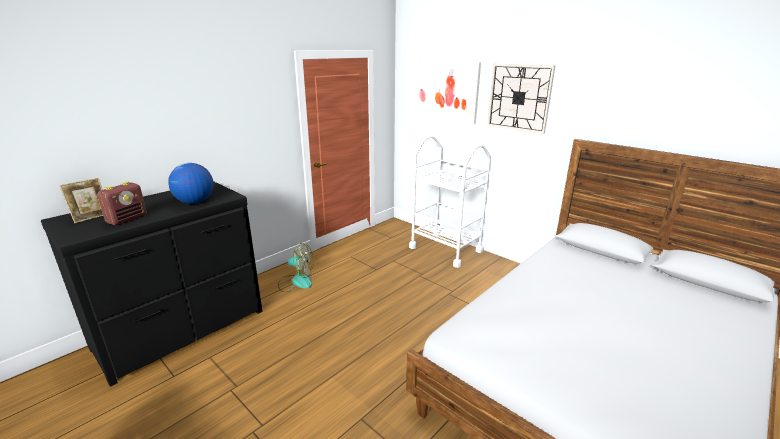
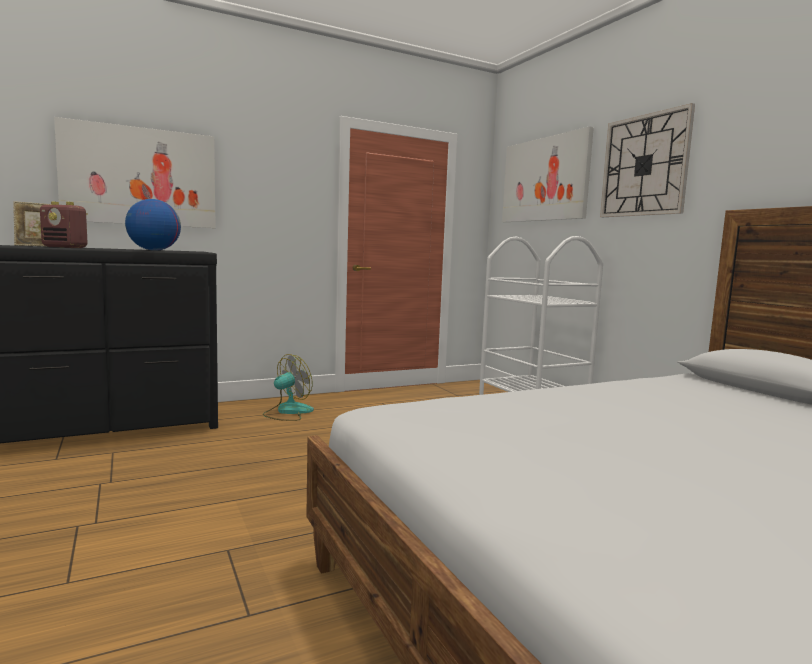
camera: 20 degrees right, 15 degrees down
radio [97,181,146,225] -> radio turned 60 degrees clockwise [40,202,88,248]
fan [278,243,313,293] -> fan turned 75 degrees counterclockwise [263,354,314,421]
none -> picture [54,117,216,228]

